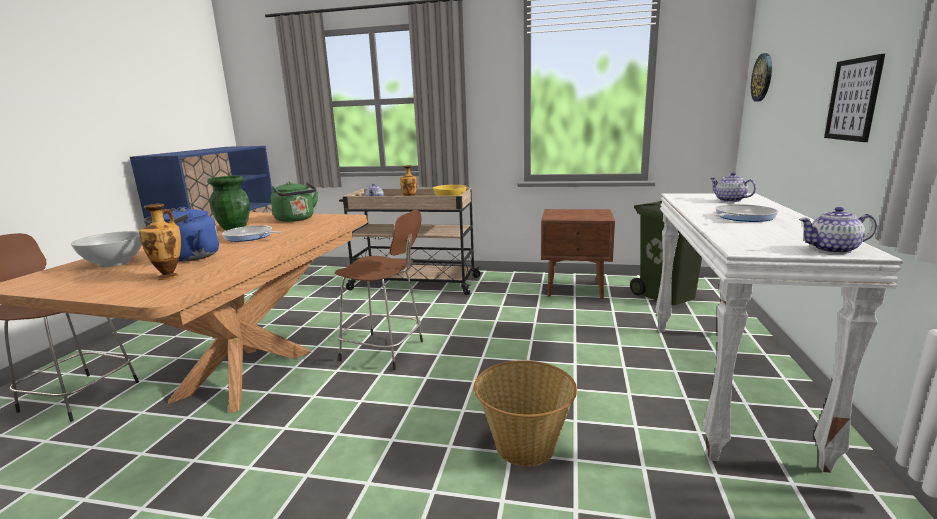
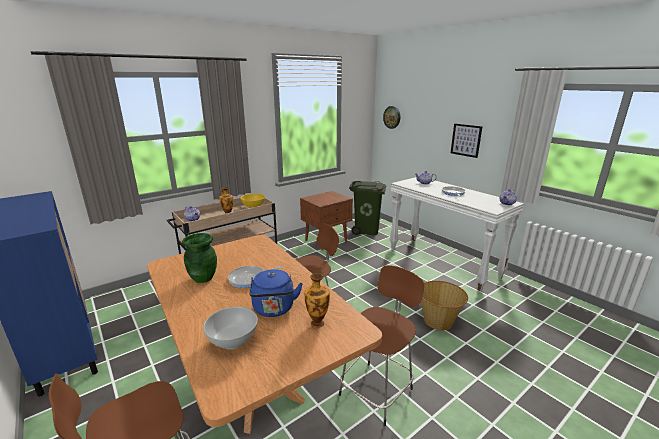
camera: 50 degrees left, 5 degrees up
green kettle [271,181,318,222] -> none
none -> brown stool [339,265,424,426]

